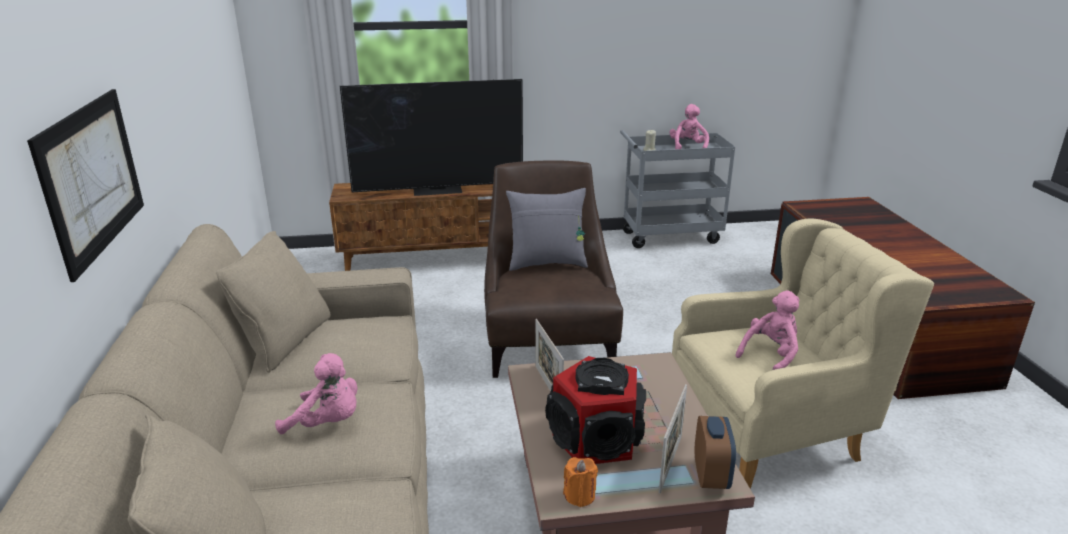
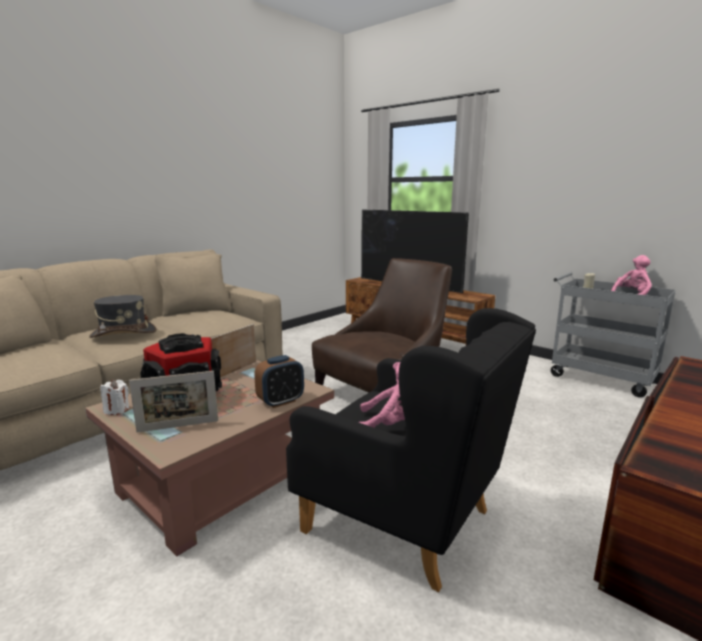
camera: 50 degrees right, 10 degrees down
picture [27,89,144,282] -> none
pink plush toy [275,353,358,434] -> grey hat [89,295,157,338]
grey pillow [506,188,588,271] -> none
orange candle [563,457,598,507] -> white candle [100,380,129,415]
beige armchair [672,219,934,489] -> black armchair [286,308,536,592]
alarm clock [695,416,736,489] -> alarm clock moved to [254,355,304,408]

